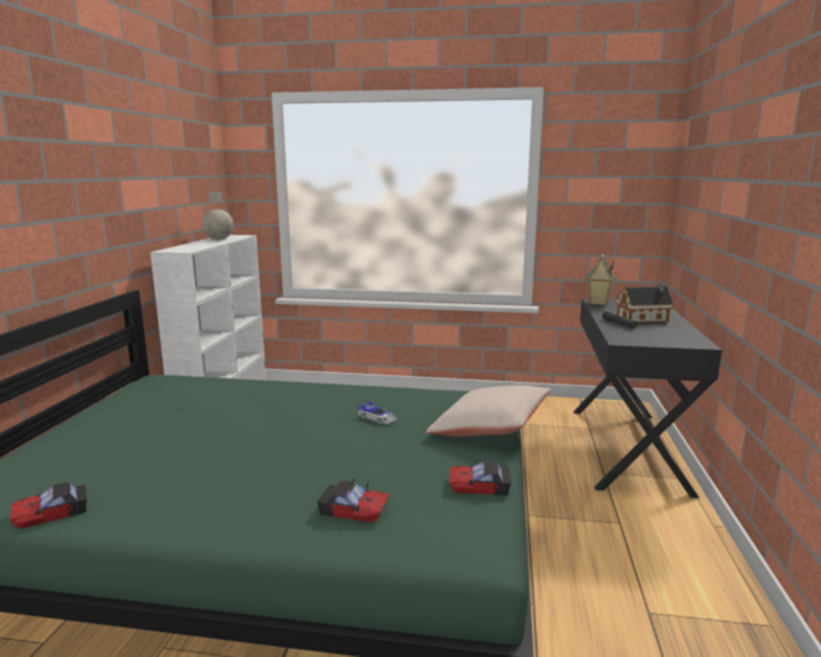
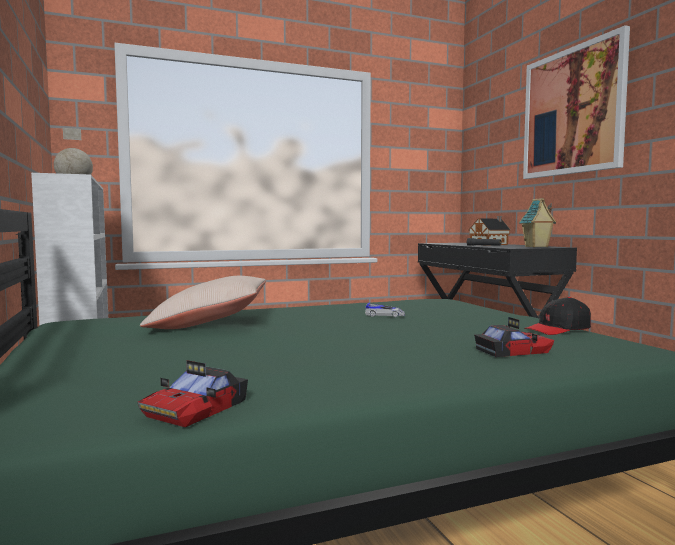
camera: 30 degrees left, 10 degrees down
beige pillow [426,385,551,437] -> beige pillow moved to [140,276,266,329]
toy car [449,461,511,495] -> black cap [524,297,591,335]
toy house [585,254,615,305] -> toy house moved to [519,198,556,247]
none -> picture [523,25,630,179]

